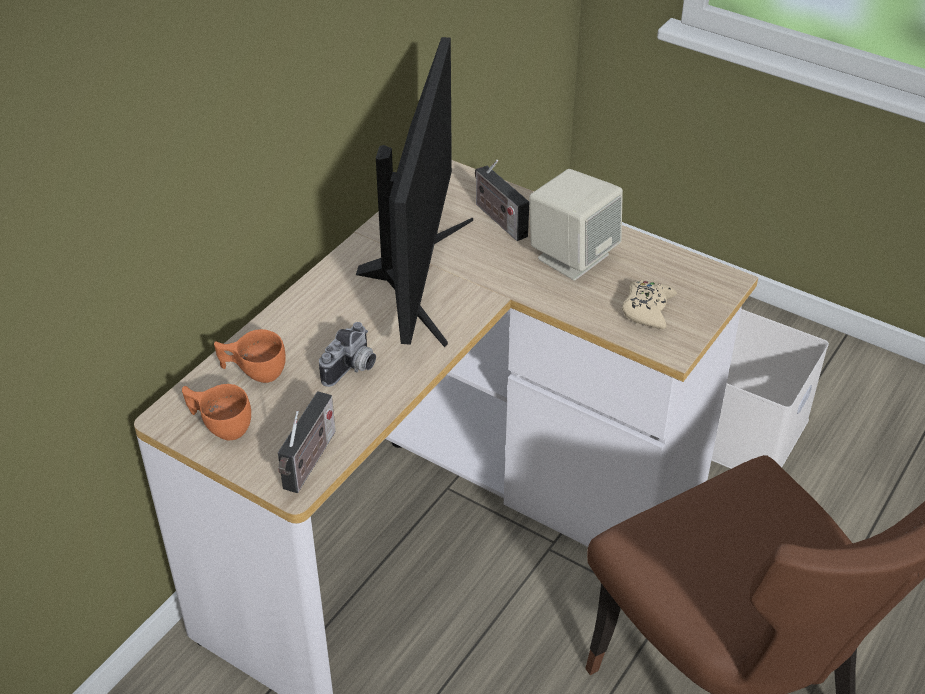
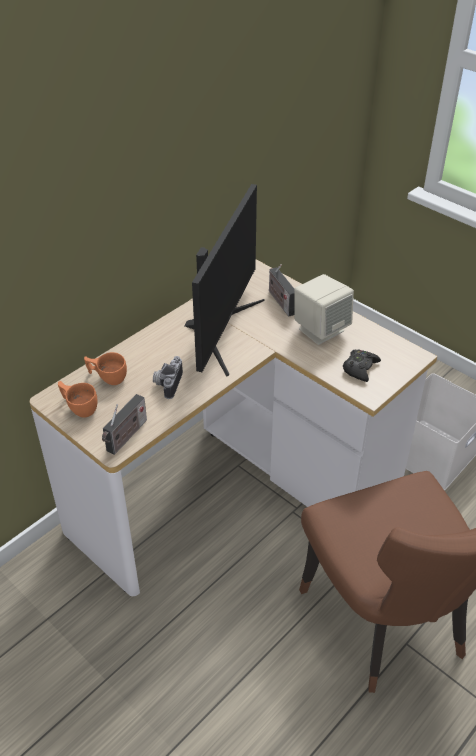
camera: 10 degrees right, 0 degrees up
camera [319,322,376,387] -> camera turned 150 degrees clockwise [153,356,183,399]
beige game controller [622,280,677,329] -> black game controller [343,349,381,382]

